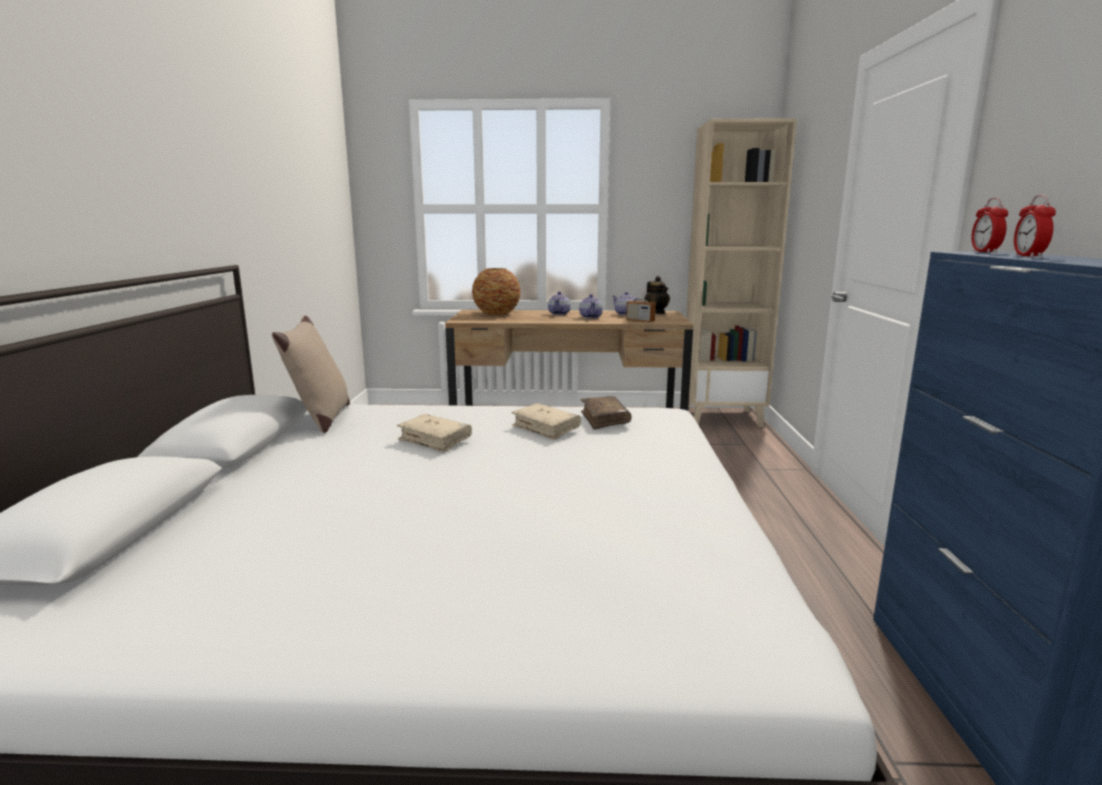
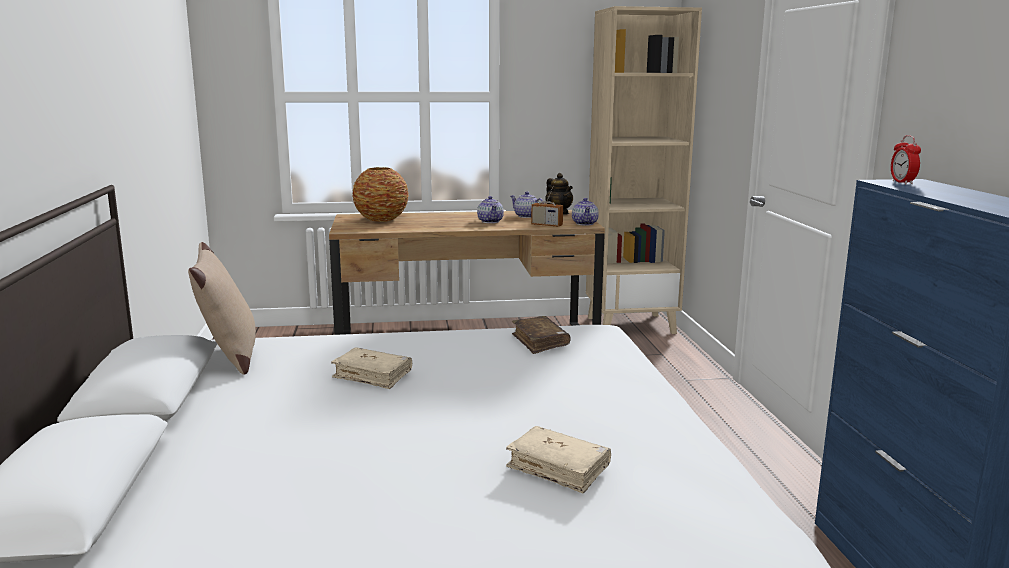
camera: 10 degrees left, 0 degrees up
beige book [511,403,581,440] -> beige book moved to [506,426,611,493]
teapot [548,292,571,315] -> teapot moved to [572,198,599,226]
alarm clock [1014,195,1056,258] -> none

